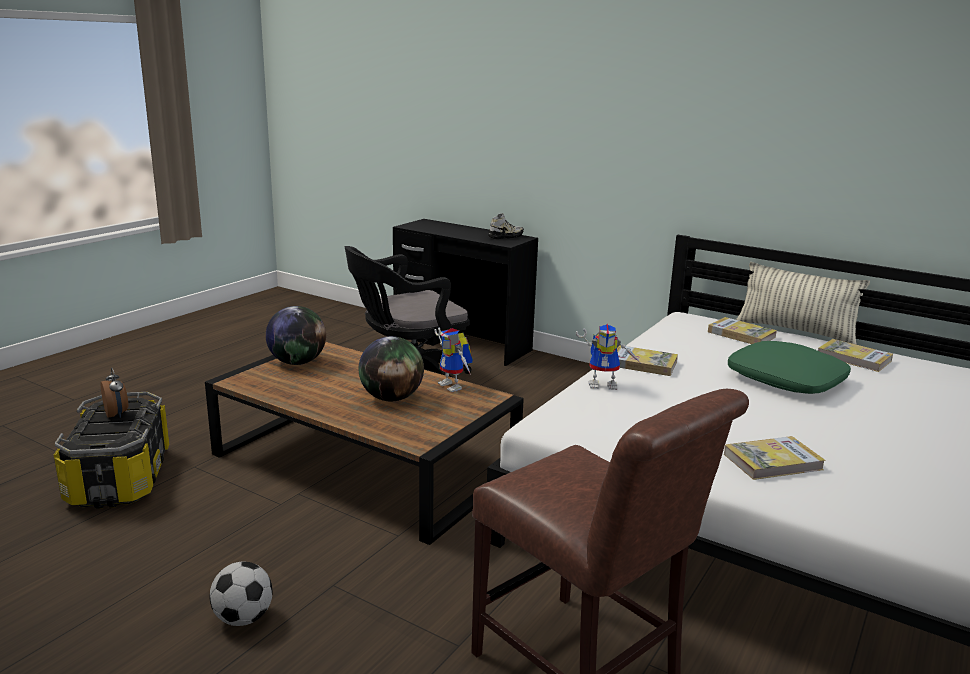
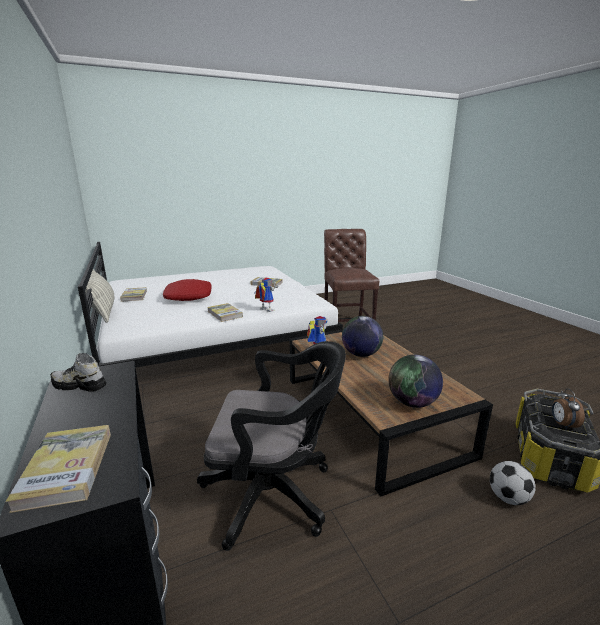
camera: 145 degrees left, 0 degrees up
football [210,562,273,626] -> football moved to [490,461,536,505]
book [708,317,777,344] -> book moved to [5,425,111,513]
green pillow [728,341,851,394] -> red pillow [163,279,212,301]

